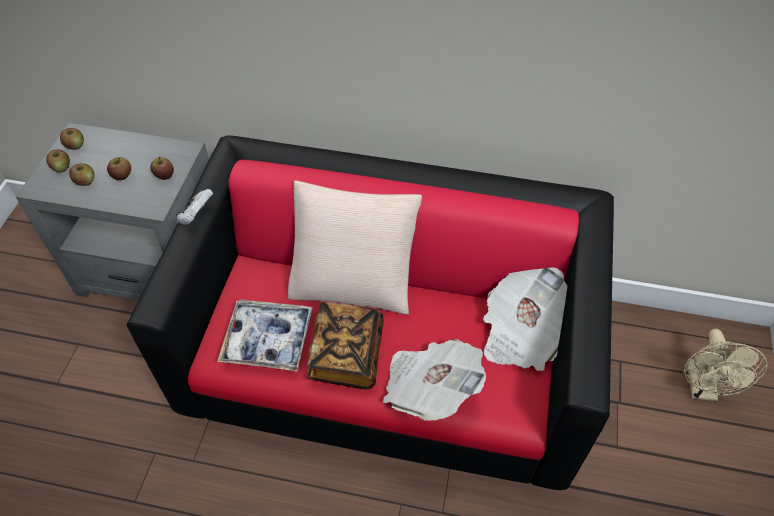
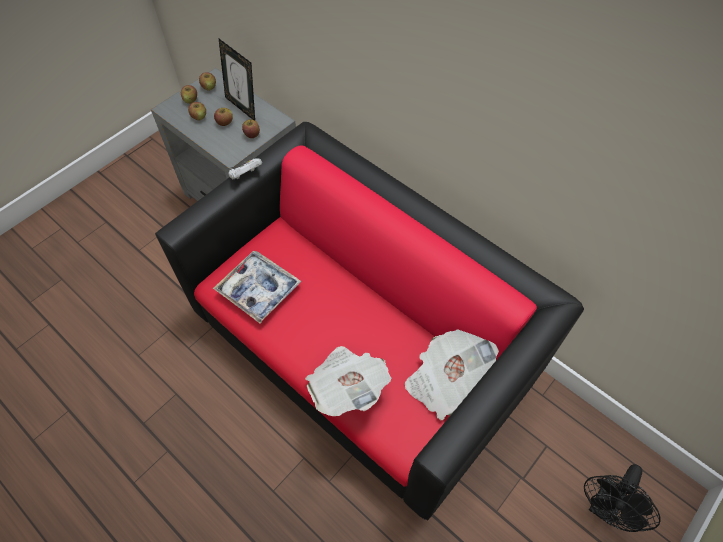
camera: 30 degrees right, 5 degrees up
beige pillow [288,181,422,315] -> none
book [307,302,384,390] -> none
beige fan [684,329,767,401] -> black fan [584,464,661,532]
none -> picture frame [218,38,255,120]

